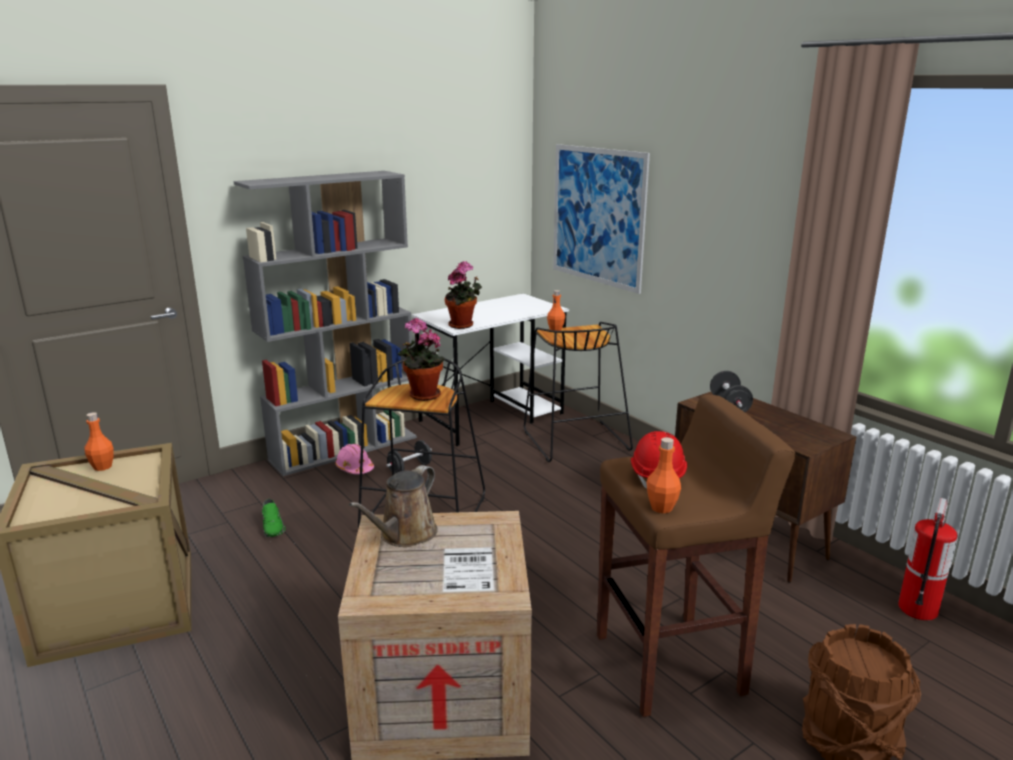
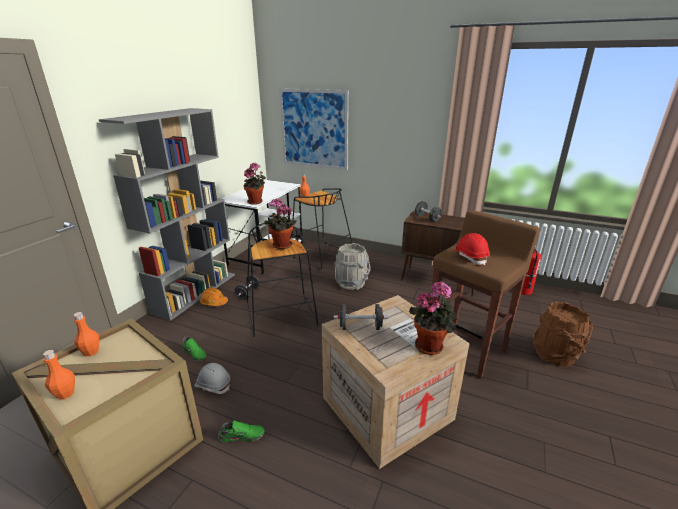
camera: 30 degrees left, 5 degrees up
pink hard hat [335,444,374,474] -> orange hard hat [200,287,228,306]
brown watering can [349,465,438,547] -> black dumbbell [334,304,388,330]
orange bottle [646,437,681,513] -> orange bottle moved to [43,350,75,400]
none -> grey hard hat [194,363,230,394]
none -> green shoe [218,420,265,442]
none -> grey bucket [334,243,371,290]
none -> potted plant [409,281,458,355]

